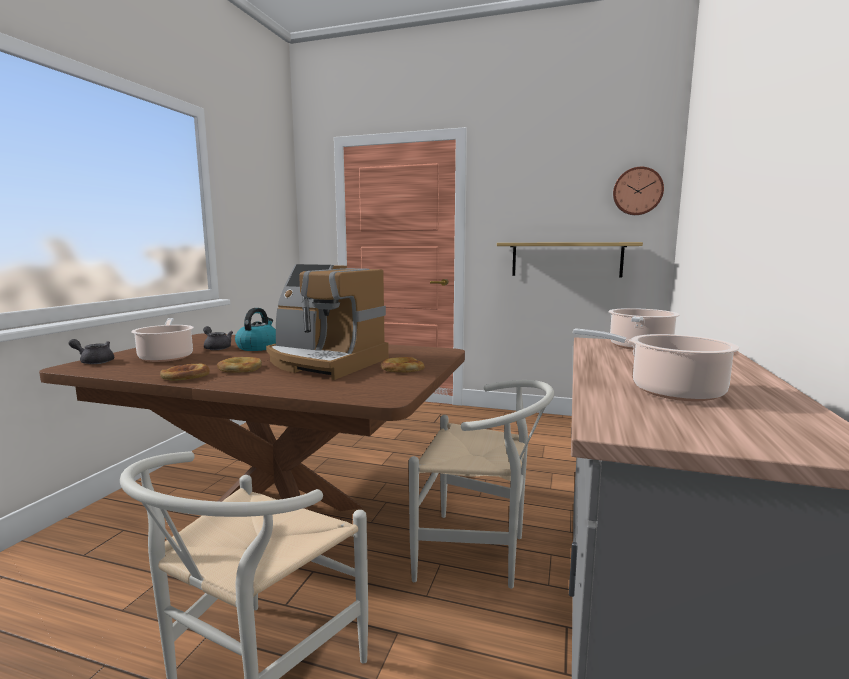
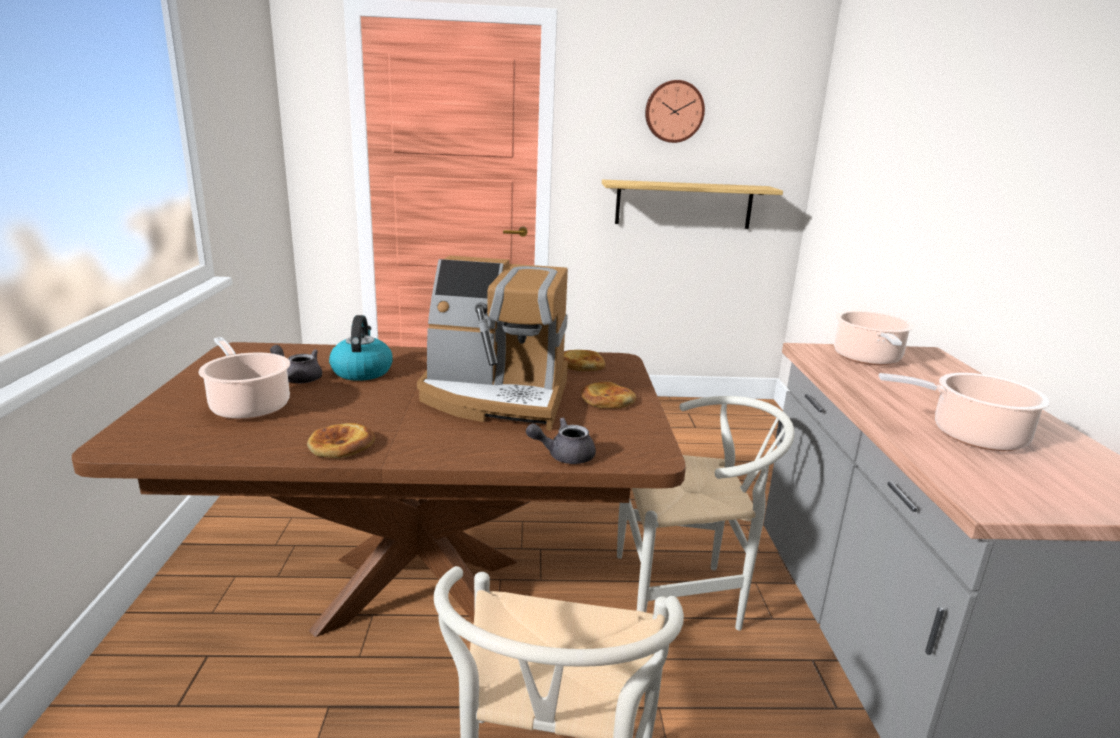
camera: 20 degrees left, 10 degrees up
grey teapot [69,339,114,364] -> grey teapot moved to [526,418,596,464]
bread [217,357,262,372] -> bread moved to [564,350,605,371]
wall clock [613,167,664,215] -> wall clock moved to [645,80,705,143]

